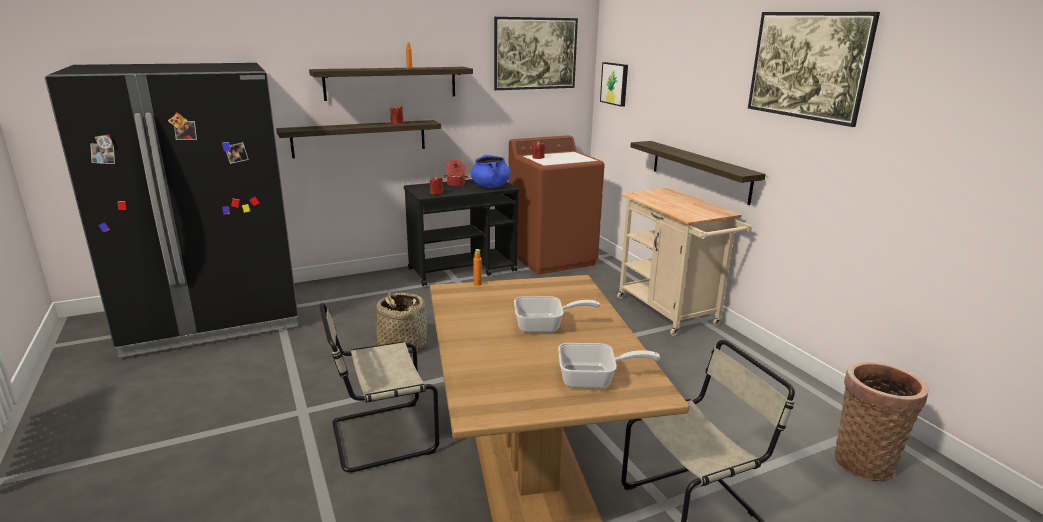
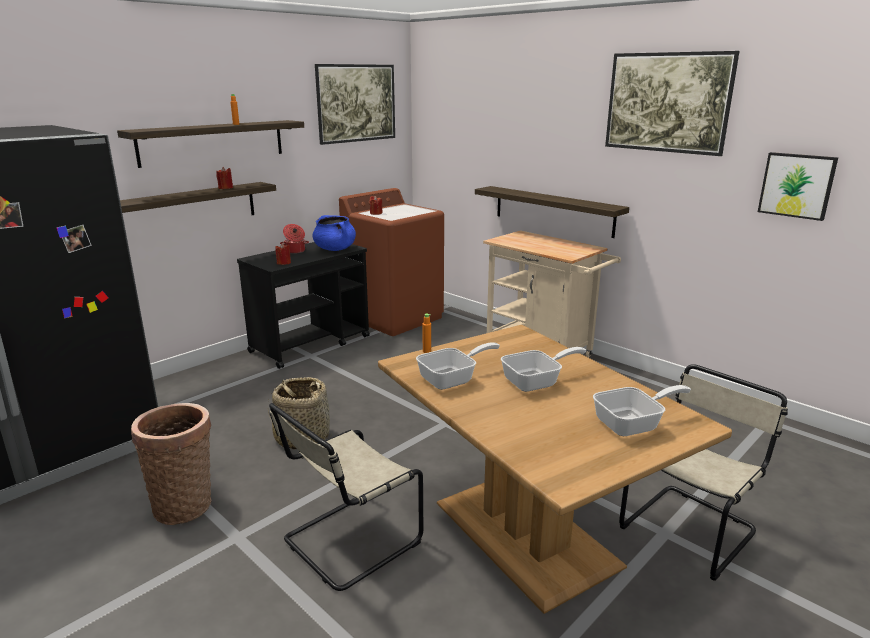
camera: 20 degrees left, 0 degrees up
picture [600,62,628,107] -> picture moved to [758,152,838,221]
basket [834,362,929,481] -> basket moved to [131,403,212,525]
none -> frying pan [416,343,500,390]

